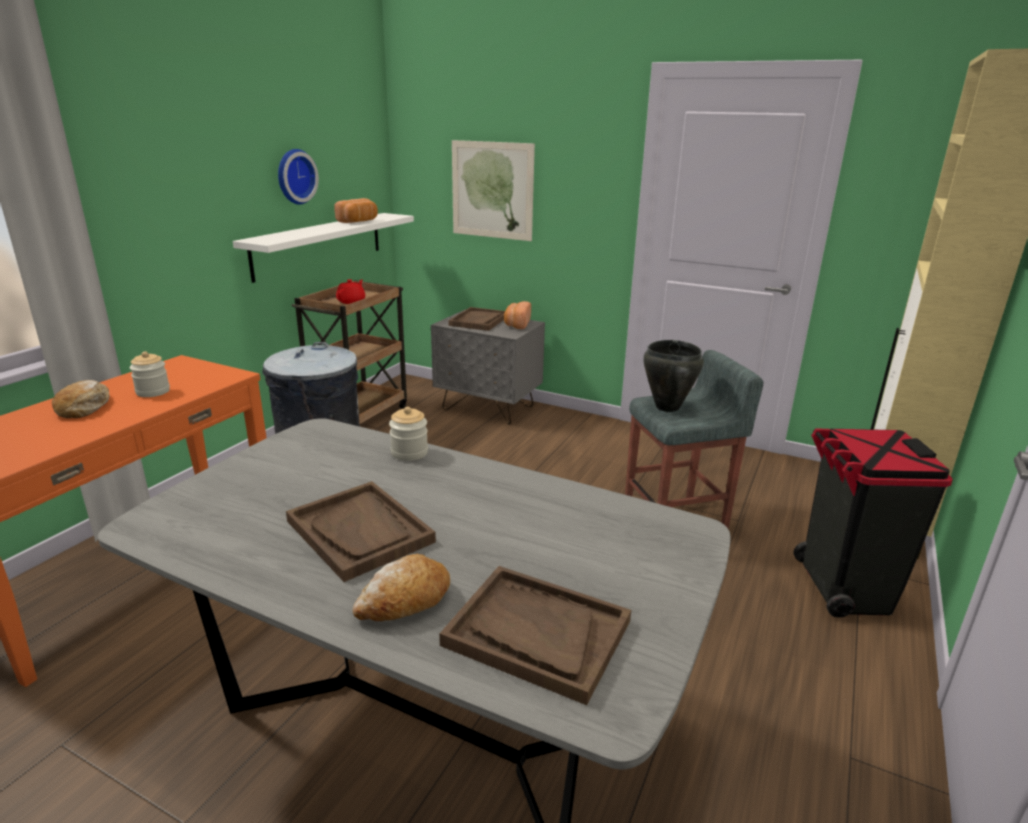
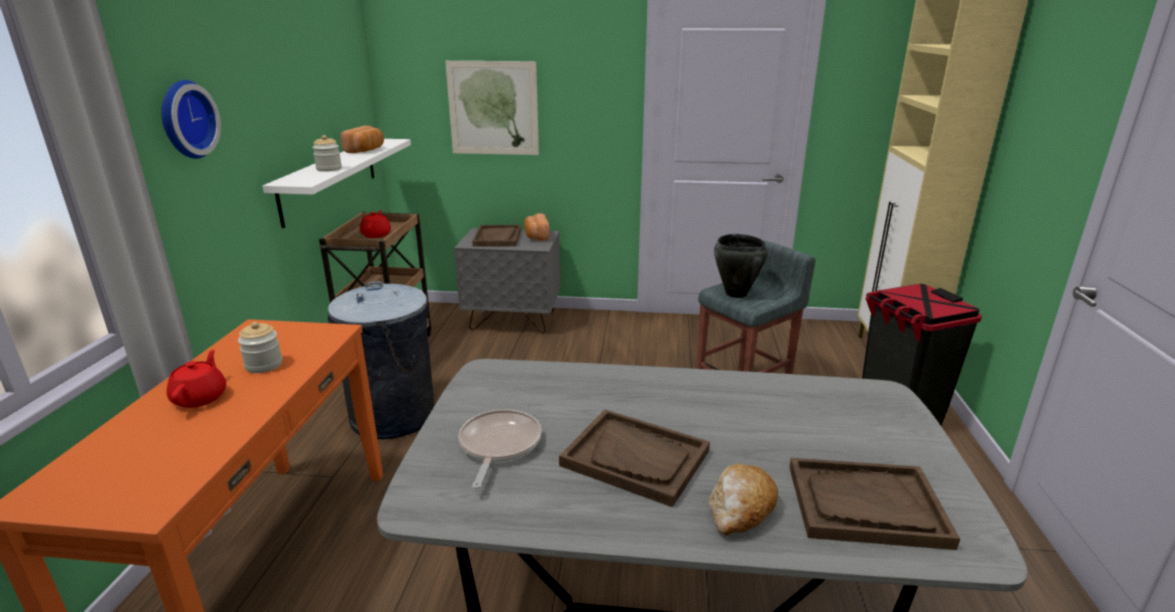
camera: 20 degrees left, 0 degrees up
bread [52,380,110,418] -> red teapot [167,350,226,408]
wall clock [278,149,319,205] -> wall clock moved to [161,80,221,159]
jar [389,407,428,461] -> jar moved to [312,135,342,172]
none -> frying pan [459,409,542,489]

